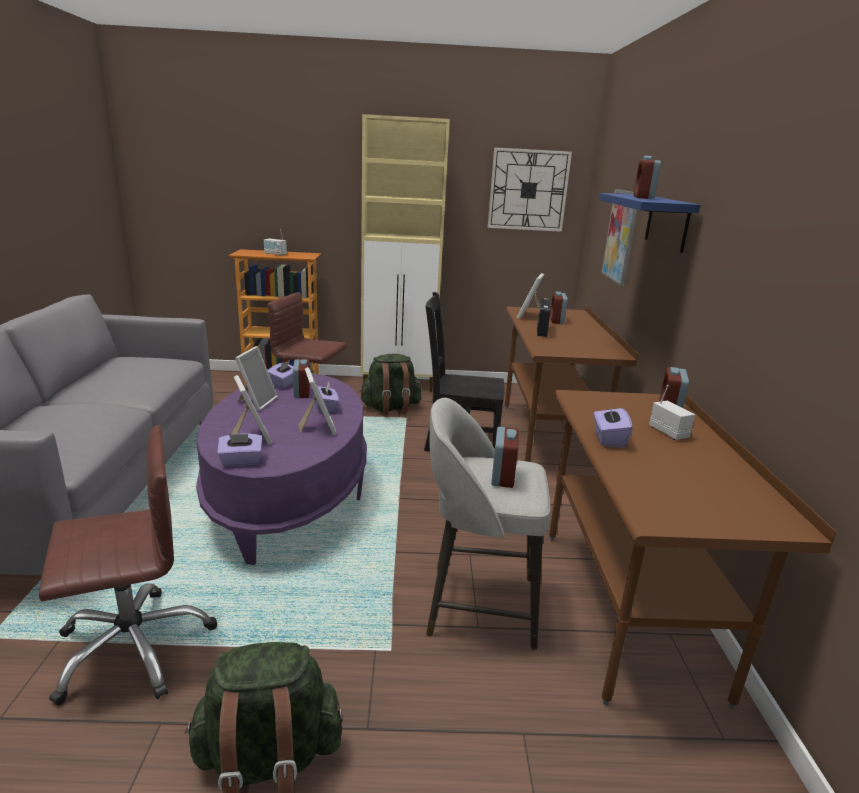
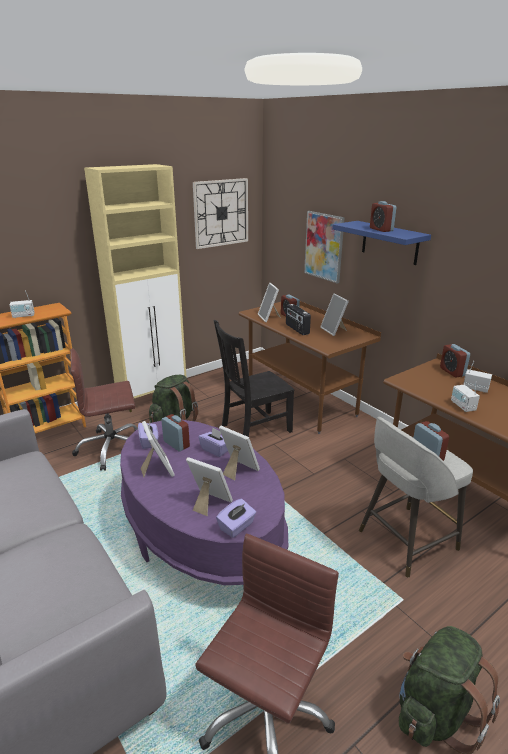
camera: 35 degrees left, 5 degrees up
purple tissue box [594,404,632,448] -> radio [451,381,480,412]
none -> picture frame [320,293,349,336]

